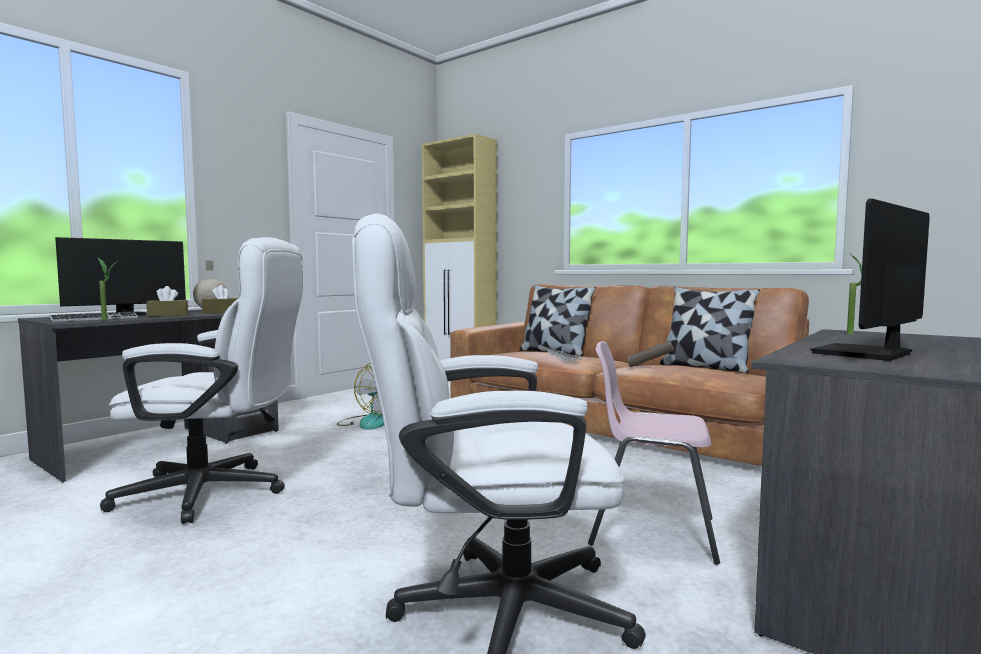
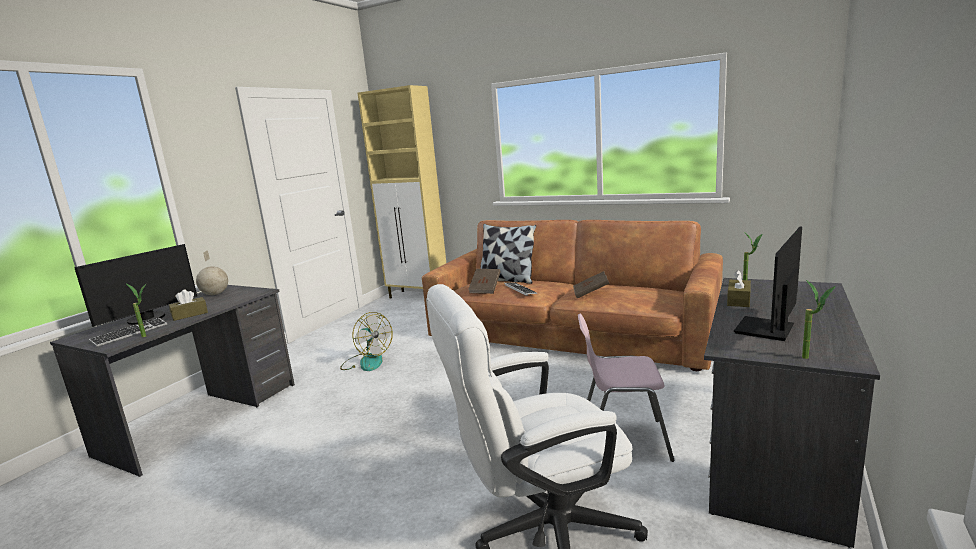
camera: 10 degrees left, 10 degrees up
white office chair [100,237,303,524] -> none
brown tissue box [202,285,238,314] -> brown tissue box moved to [727,270,751,307]
pillow [660,286,760,373] -> none
none -> brown book [468,269,501,294]
none -> potted plant [802,280,835,359]

